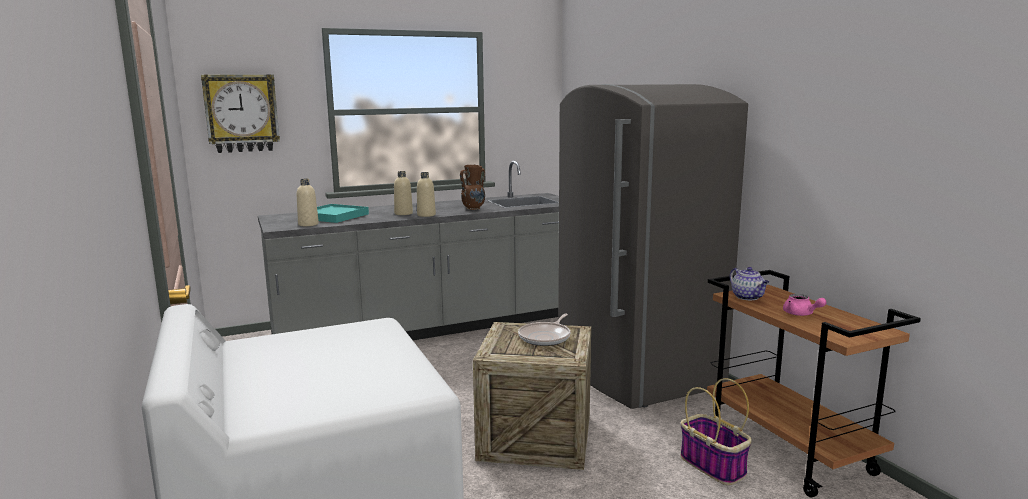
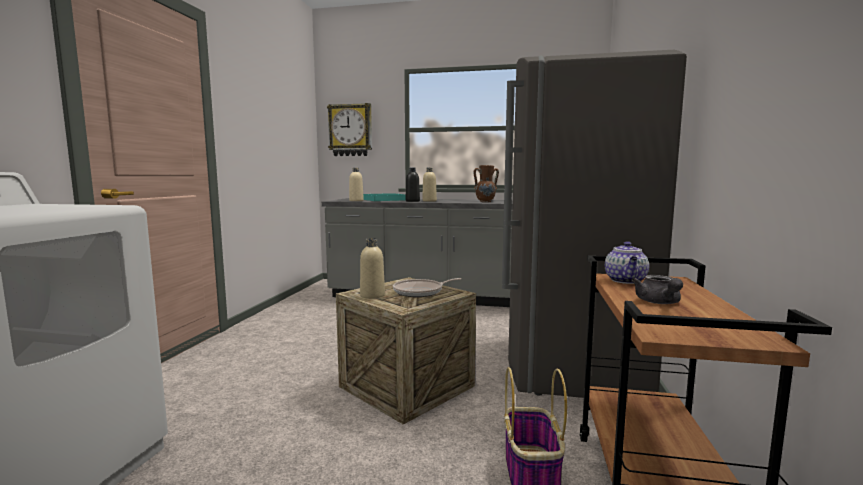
camera: 35 degrees right, 5 degrees down
beige bottle [417,172,436,217] -> beige bottle moved to [360,238,385,299]
pink teapot [783,294,827,316] -> grey teapot [632,275,683,304]
none -> black bottle [406,167,420,202]

